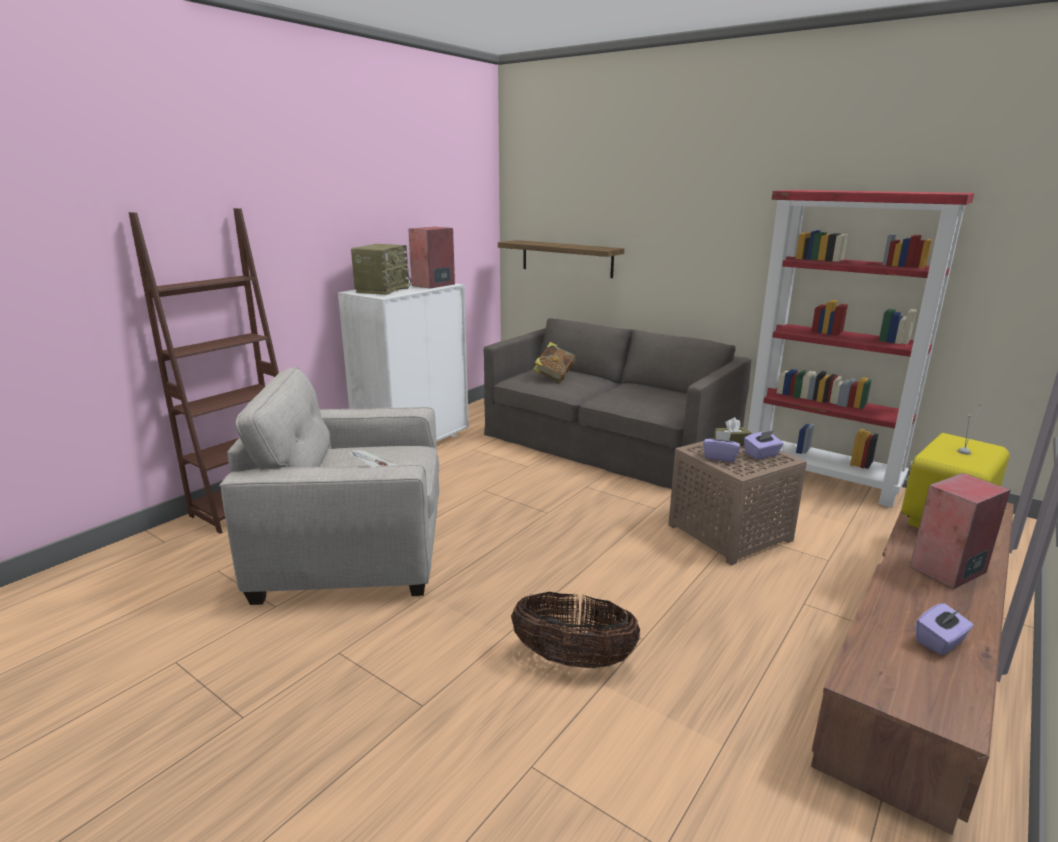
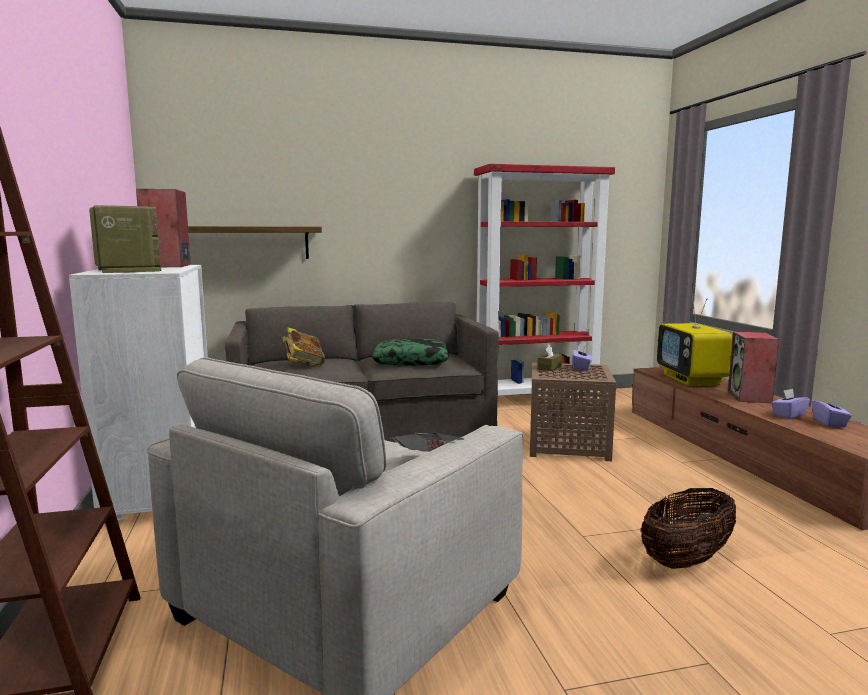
camera: 50 degrees left, 10 degrees down
purple tissue box [703,430,740,462] -> purple tissue box moved to [771,389,810,419]
none -> pillow [372,339,449,366]

